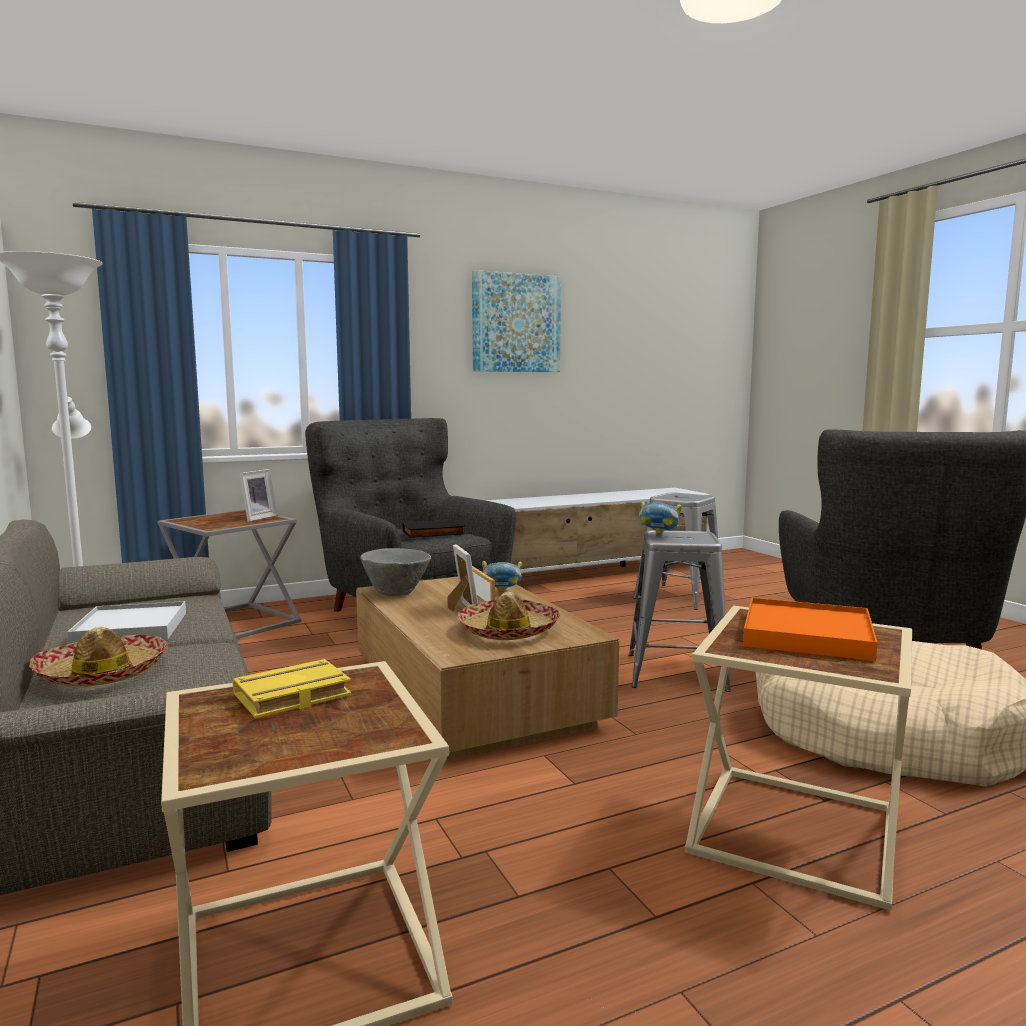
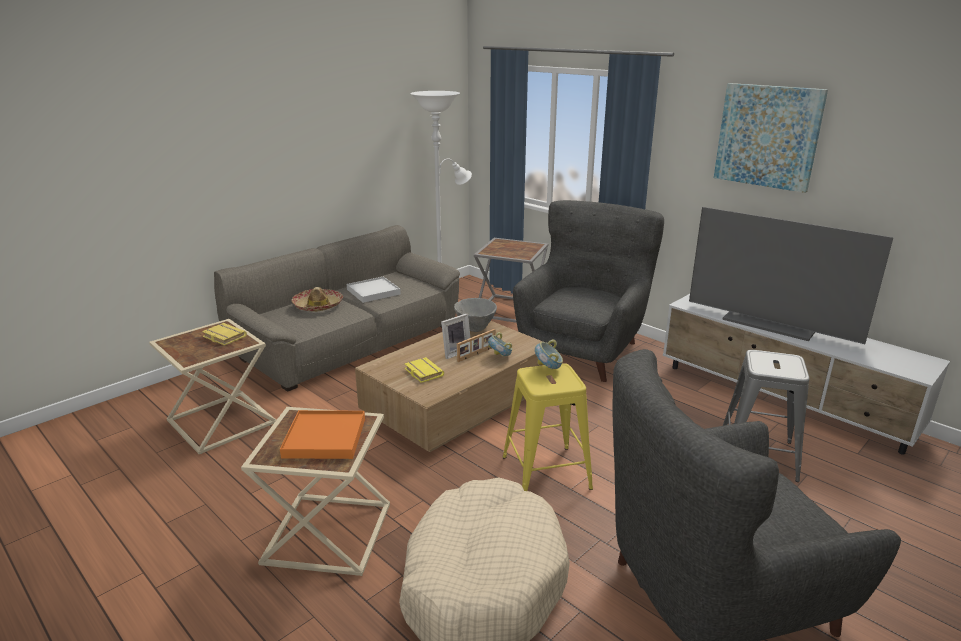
camera: 70 degrees right, 15 degrees up
picture frame [239,469,277,522] -> none
black book [403,520,465,538] -> none
hat [458,592,560,640] -> yellow book [405,357,444,383]
grey stool [629,530,731,692] -> yellow stool [503,363,593,491]
none -> television [689,207,894,344]

